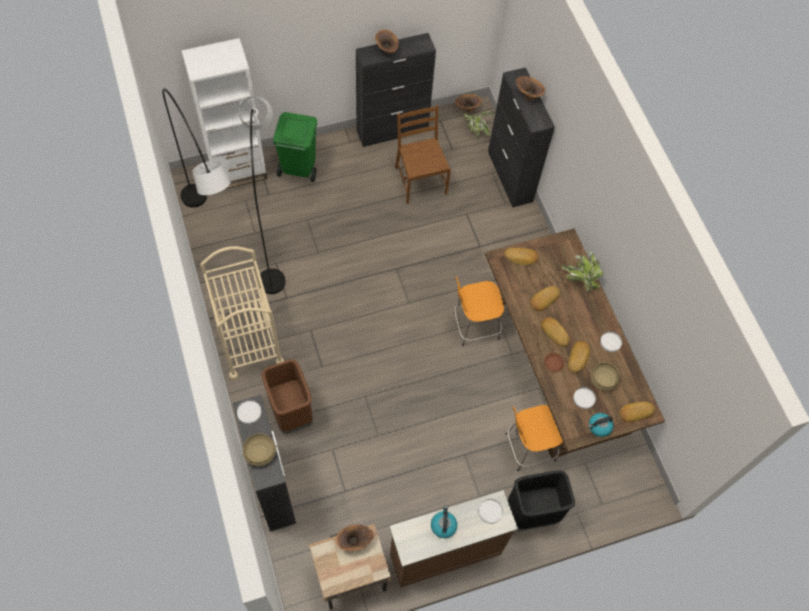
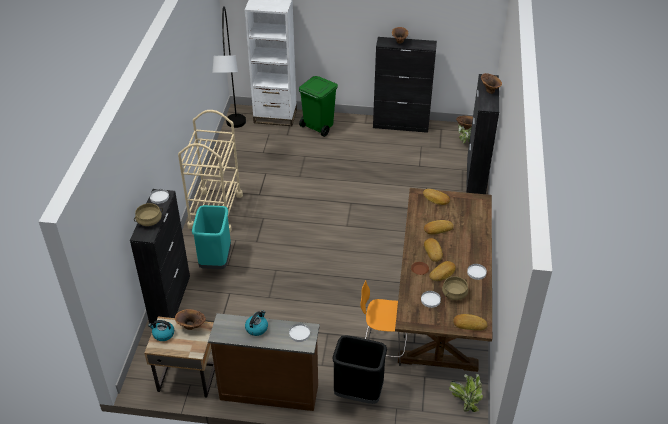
camera: 30 degrees right, 20 degrees down
grey floor lamp [239,96,286,294] -> none
brown trash can [262,360,313,434] -> turquoise trash can [192,205,231,269]
brown chair [395,105,451,204] -> none
orange stool [454,276,504,346] -> none
potted plant [562,251,603,292] -> potted plant moved to [449,374,483,412]
kettle [588,413,613,437] -> kettle moved to [148,320,174,341]

